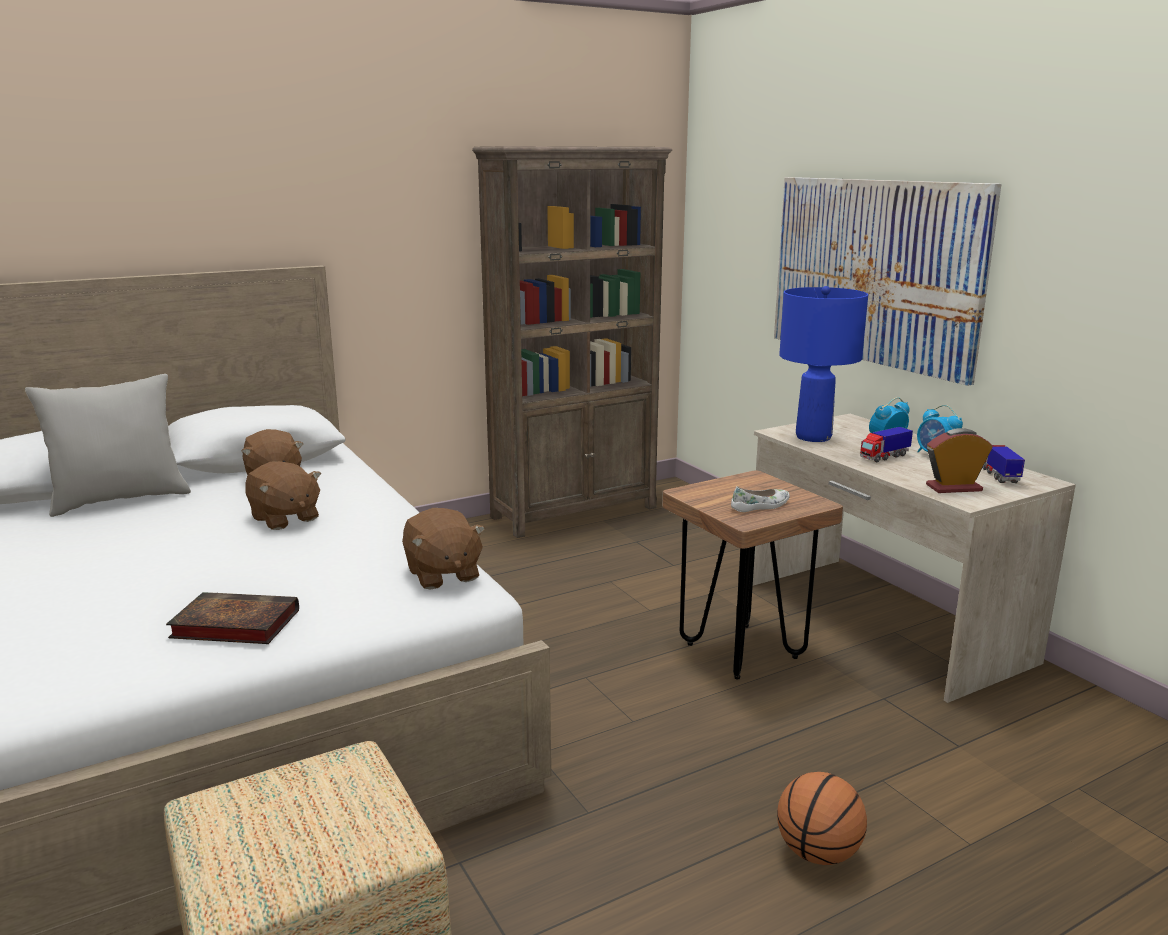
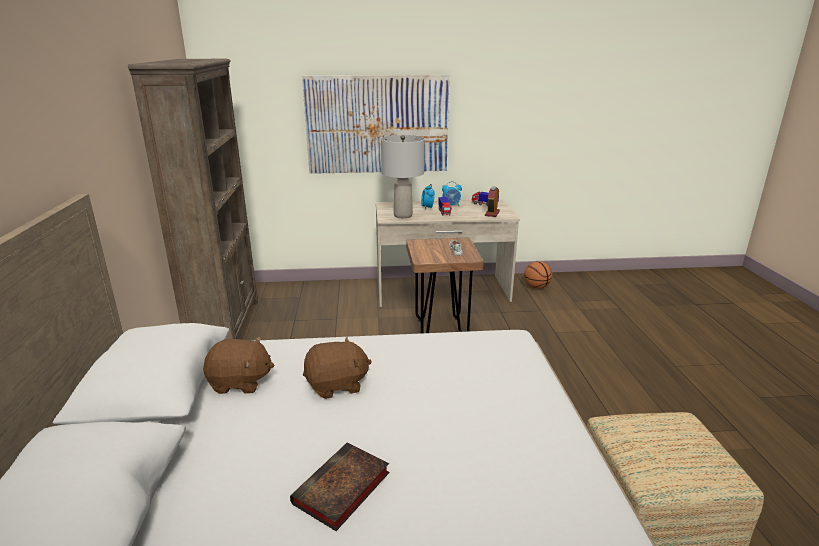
camera: 65 degrees left, 5 degrees up
grey pillow [25,374,191,517] -> none
book [166,592,299,644] -> book moved to [290,443,389,531]
brown plush toy [402,508,485,590] -> none
basketball [777,772,867,865] -> basketball moved to [524,261,552,289]
blue table lamp [779,286,868,442] -> grey table lamp [381,135,425,218]

